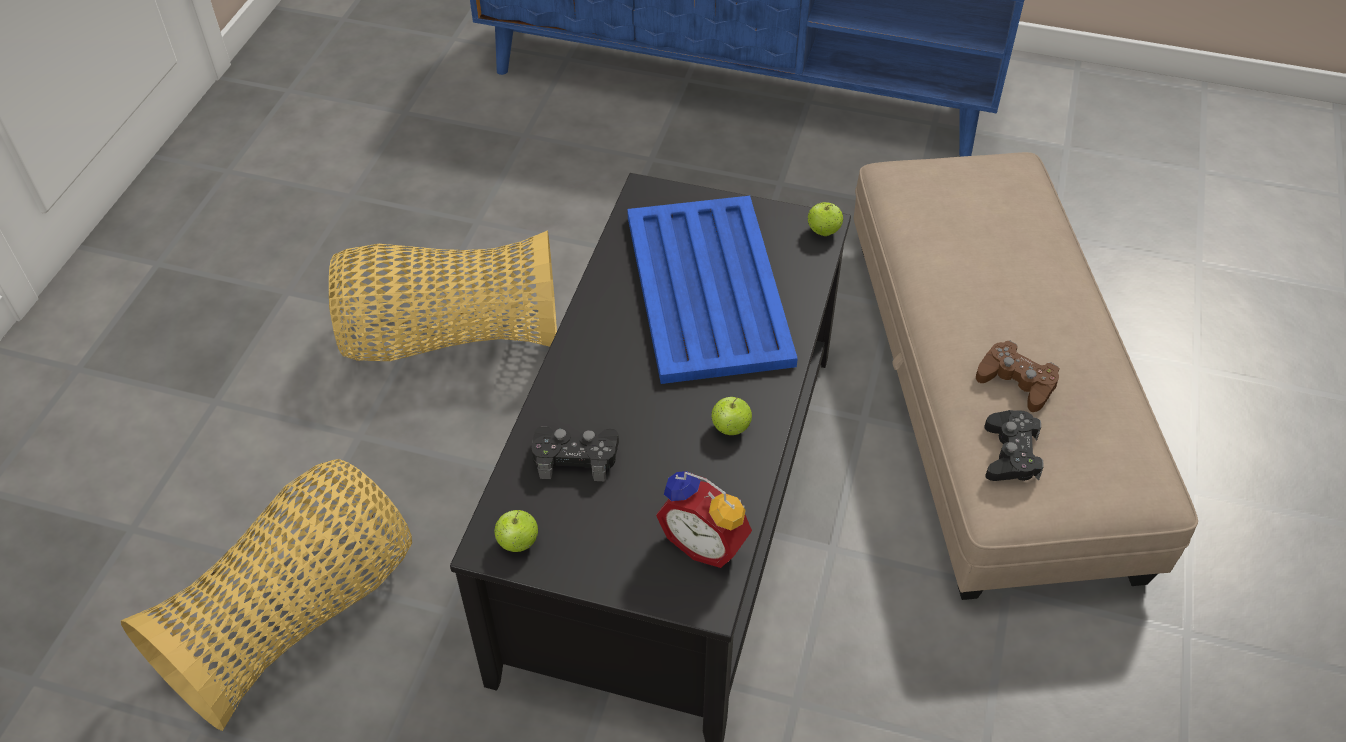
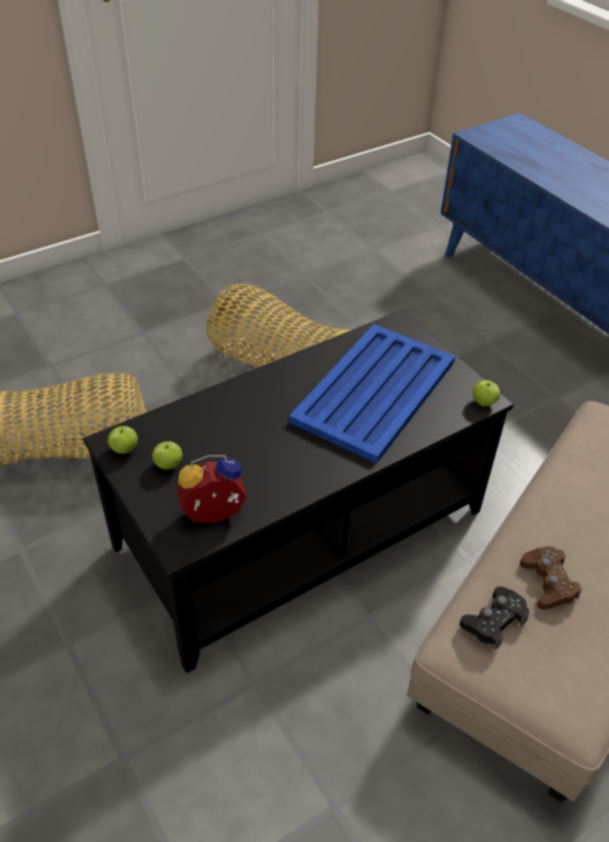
camera: 40 degrees right, 5 degrees down
black game controller [532,426,619,481] -> none
alarm clock [656,471,752,568] -> alarm clock turned 90 degrees clockwise [177,455,247,523]
apple [712,397,752,435] -> apple moved to [152,441,182,470]

